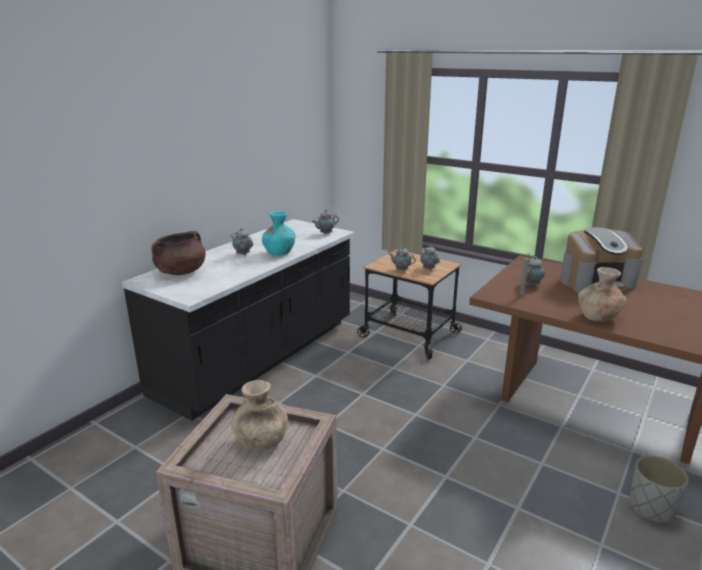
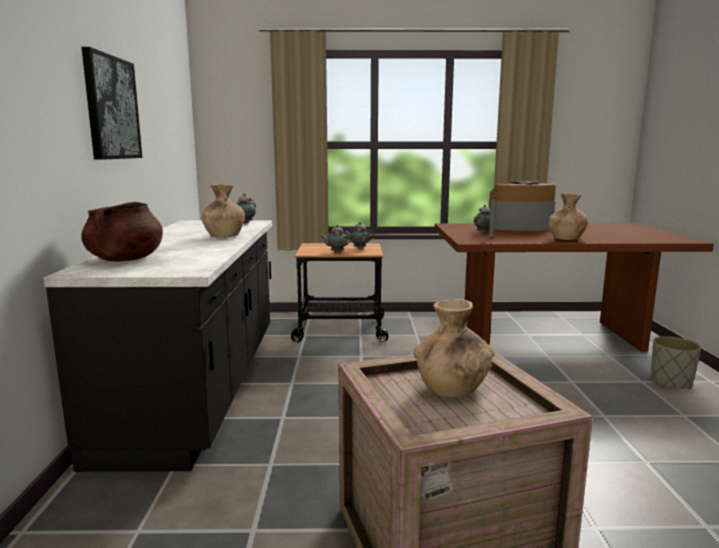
camera: 35 degrees left, 10 degrees down
teapot [230,228,253,255] -> none
turquoise vase [262,211,296,256] -> brown vase [201,184,245,237]
coffee machine [560,227,643,293] -> coffee machine turned 135 degrees counterclockwise [488,182,556,231]
none -> picture [81,47,142,160]

